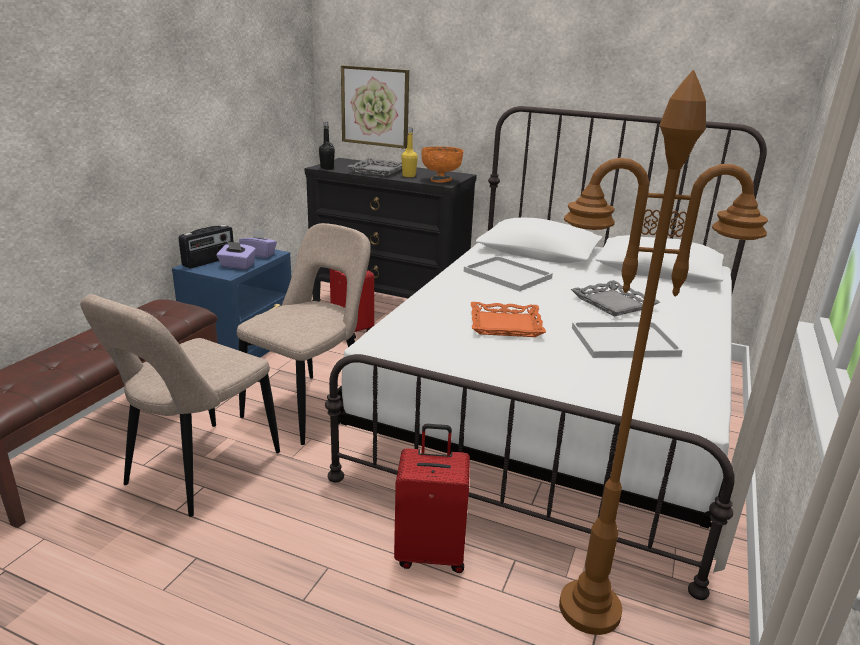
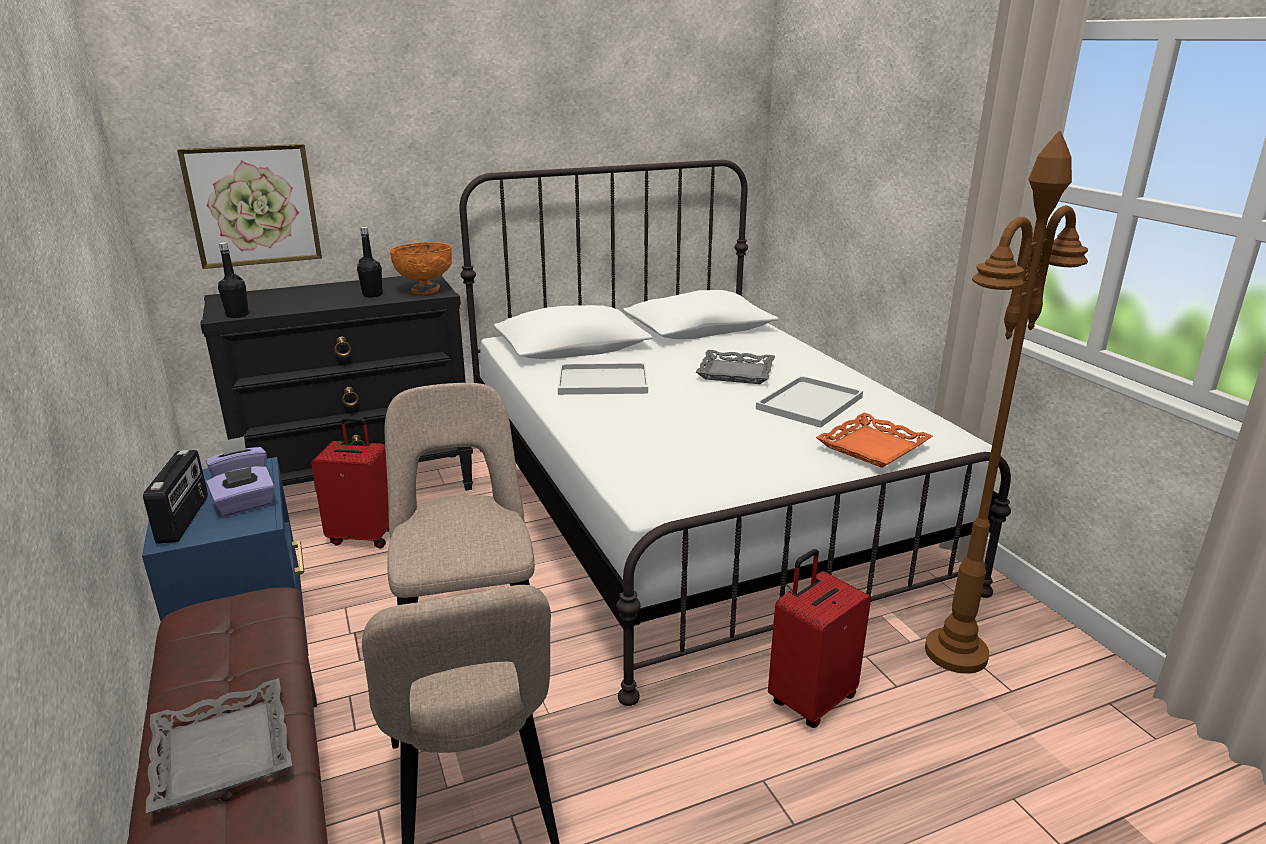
camera: 45 degrees left, 0 degrees up
grey tray [347,158,402,176] -> grey tray moved to [146,678,292,813]
yellow bottle [401,128,418,177] -> black bottle [357,227,383,298]
orange tray [471,302,546,337] -> orange tray moved to [816,412,933,468]

